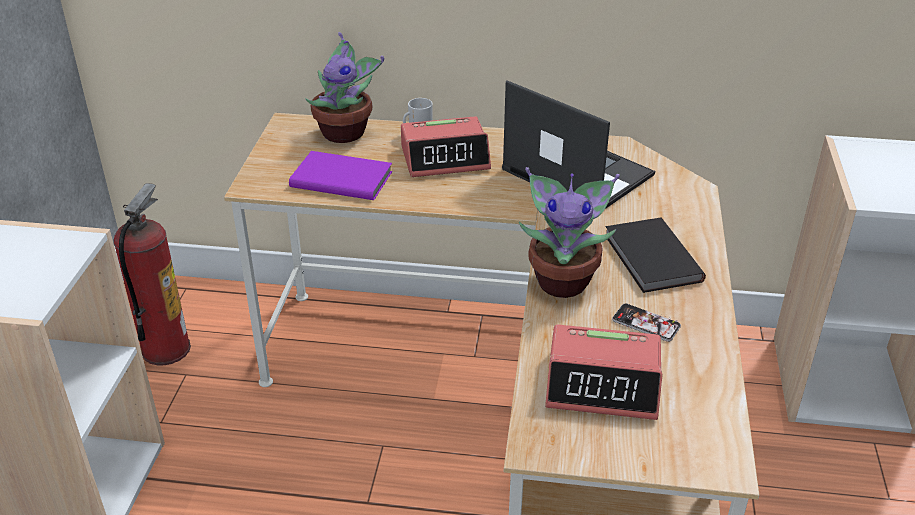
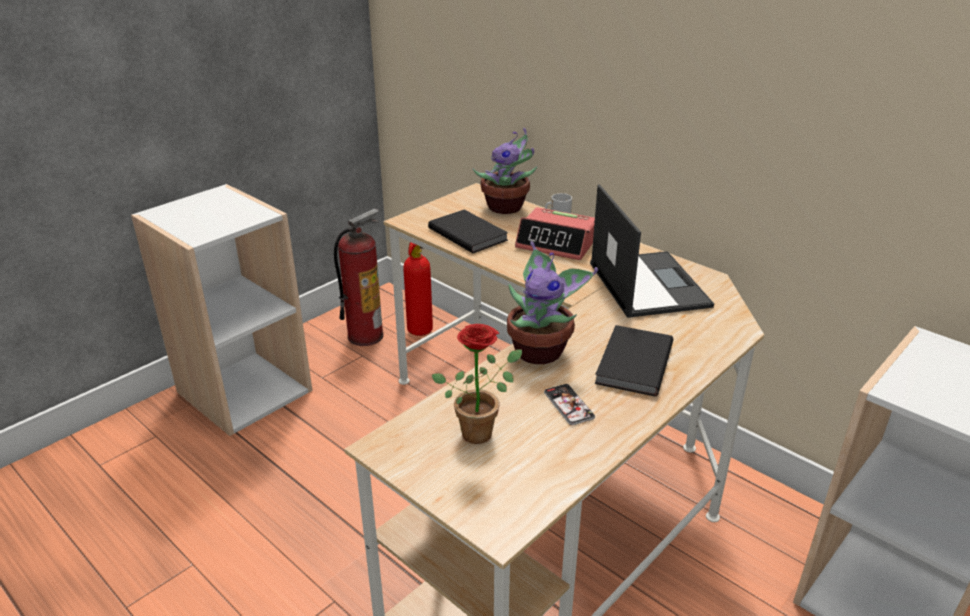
camera: 35 degrees right, 5 degrees down
purple book [289,151,393,200] -> black book [428,210,508,253]
alarm clock [545,324,662,420] -> potted plant [432,324,522,444]
none -> fire extinguisher [403,242,433,336]

